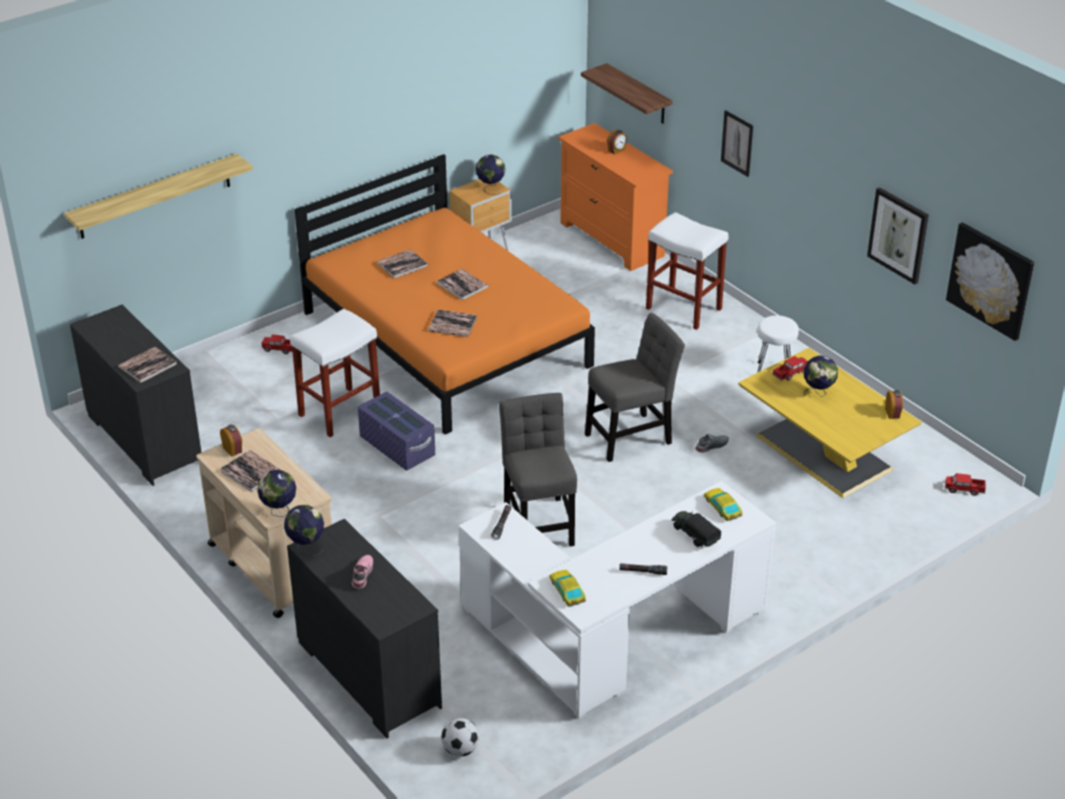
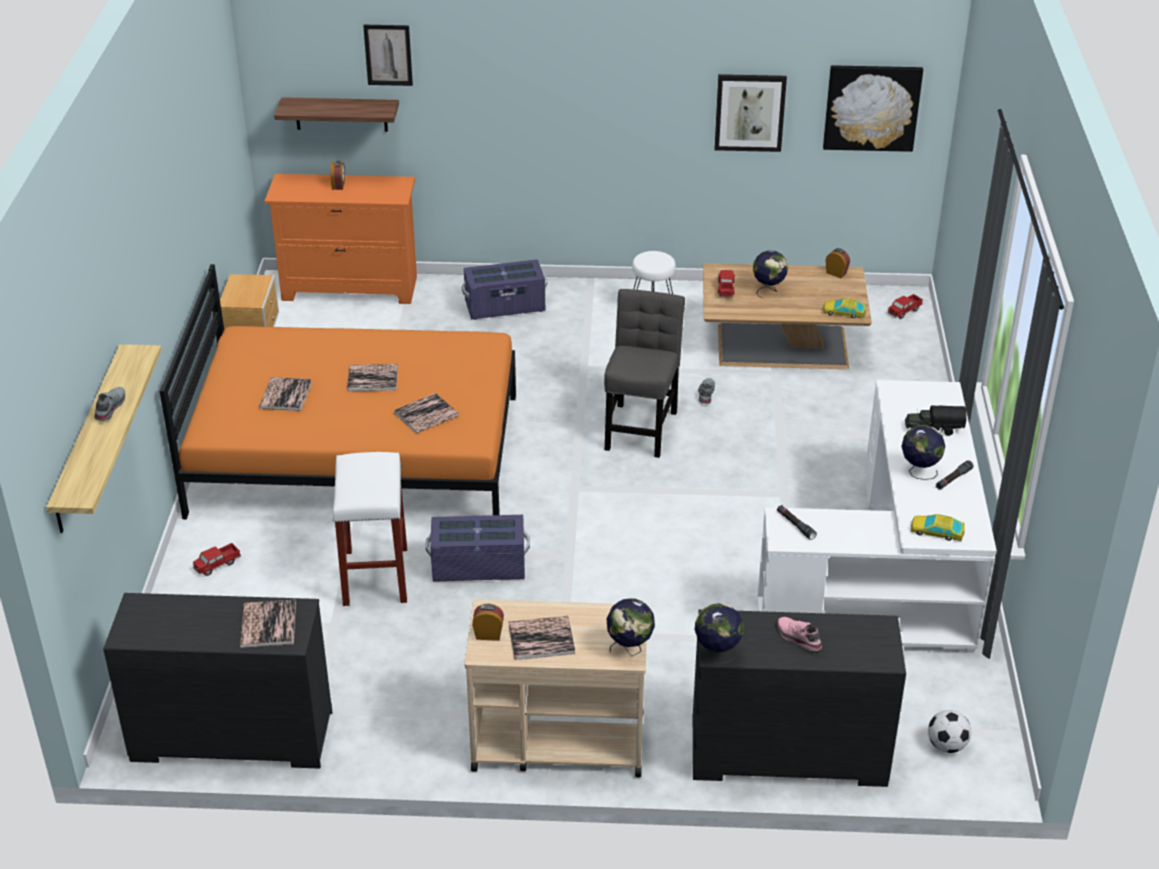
camera: 50 degrees left, 0 degrees up
globe [476,154,505,195] -> globe moved to [901,425,945,480]
grey chair [499,393,577,547] -> none
white stool [646,212,729,330] -> purple storage box [462,259,547,320]
toy car [704,488,742,521] -> toy car moved to [823,298,866,318]
picture [721,110,753,177] -> picture moved to [363,25,413,86]
yellow coffee table [738,348,922,498] -> brown coffee table [703,263,872,369]
none -> grey shoe [94,387,125,421]

